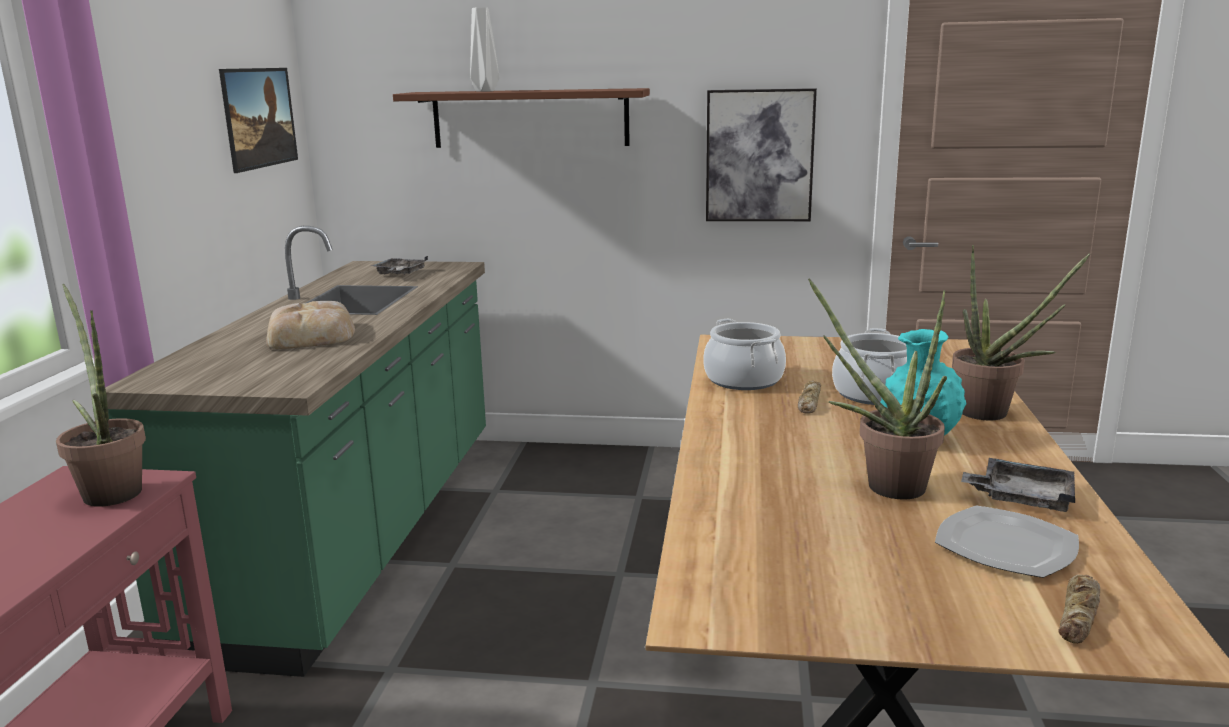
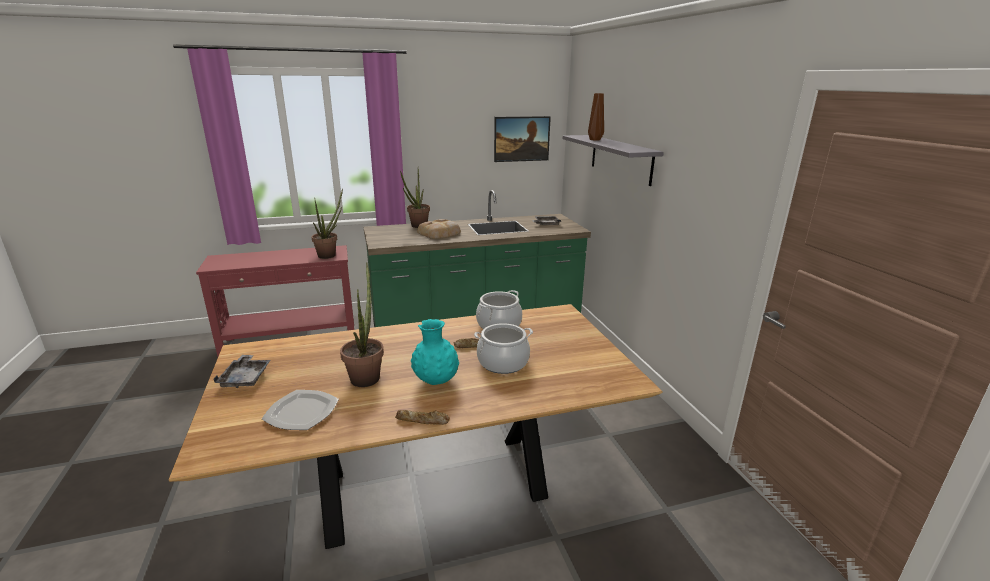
camera: 65 degrees right, 5 degrees up
brown shelf [393,88,650,148] -> grey shelf [563,135,664,186]
grey vase [470,7,499,92] -> brown vase [588,93,604,141]
picture [706,88,817,221] -> none
potted plant [952,245,1090,420] -> potted plant moved to [400,169,430,228]
grey tray [961,458,1075,512] -> grey tray moved to [214,355,271,388]
bread [1058,575,1100,644] -> bread moved to [395,410,450,425]

